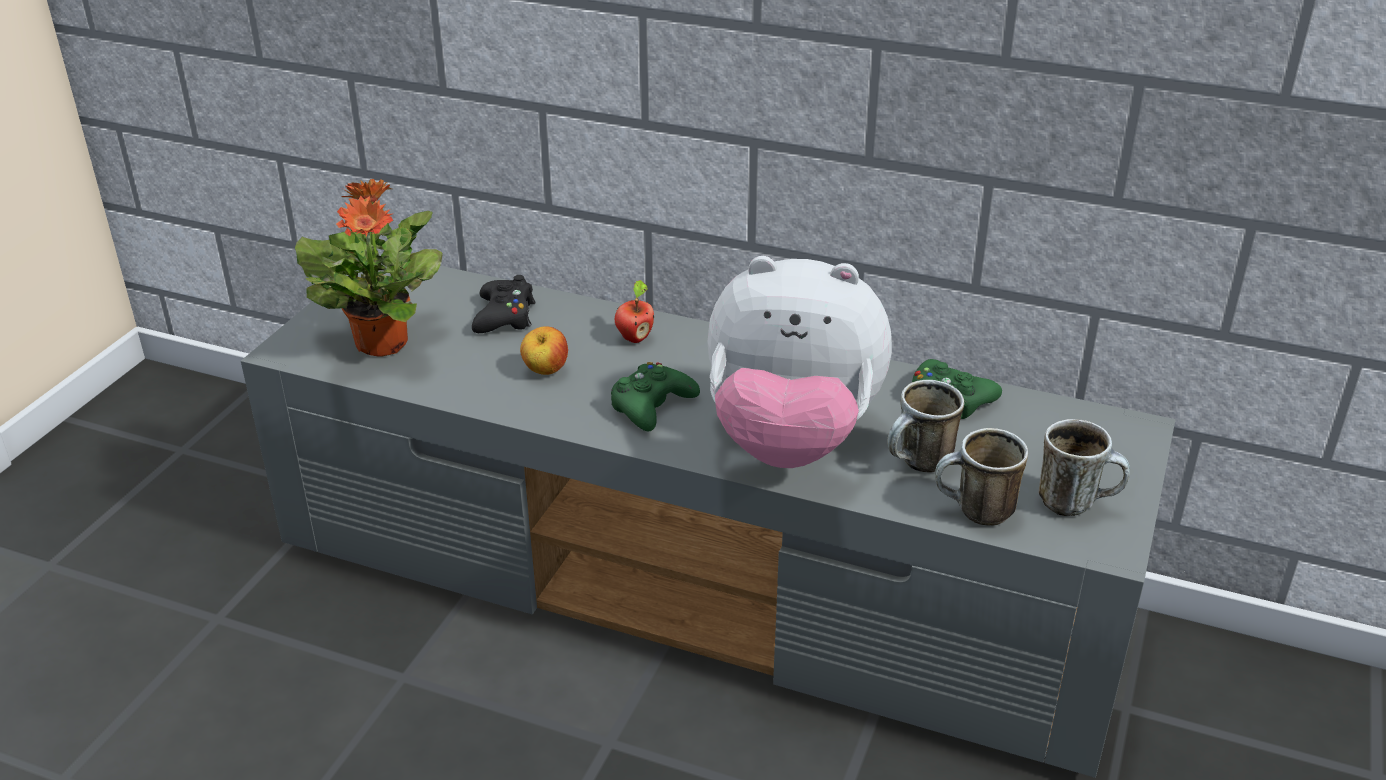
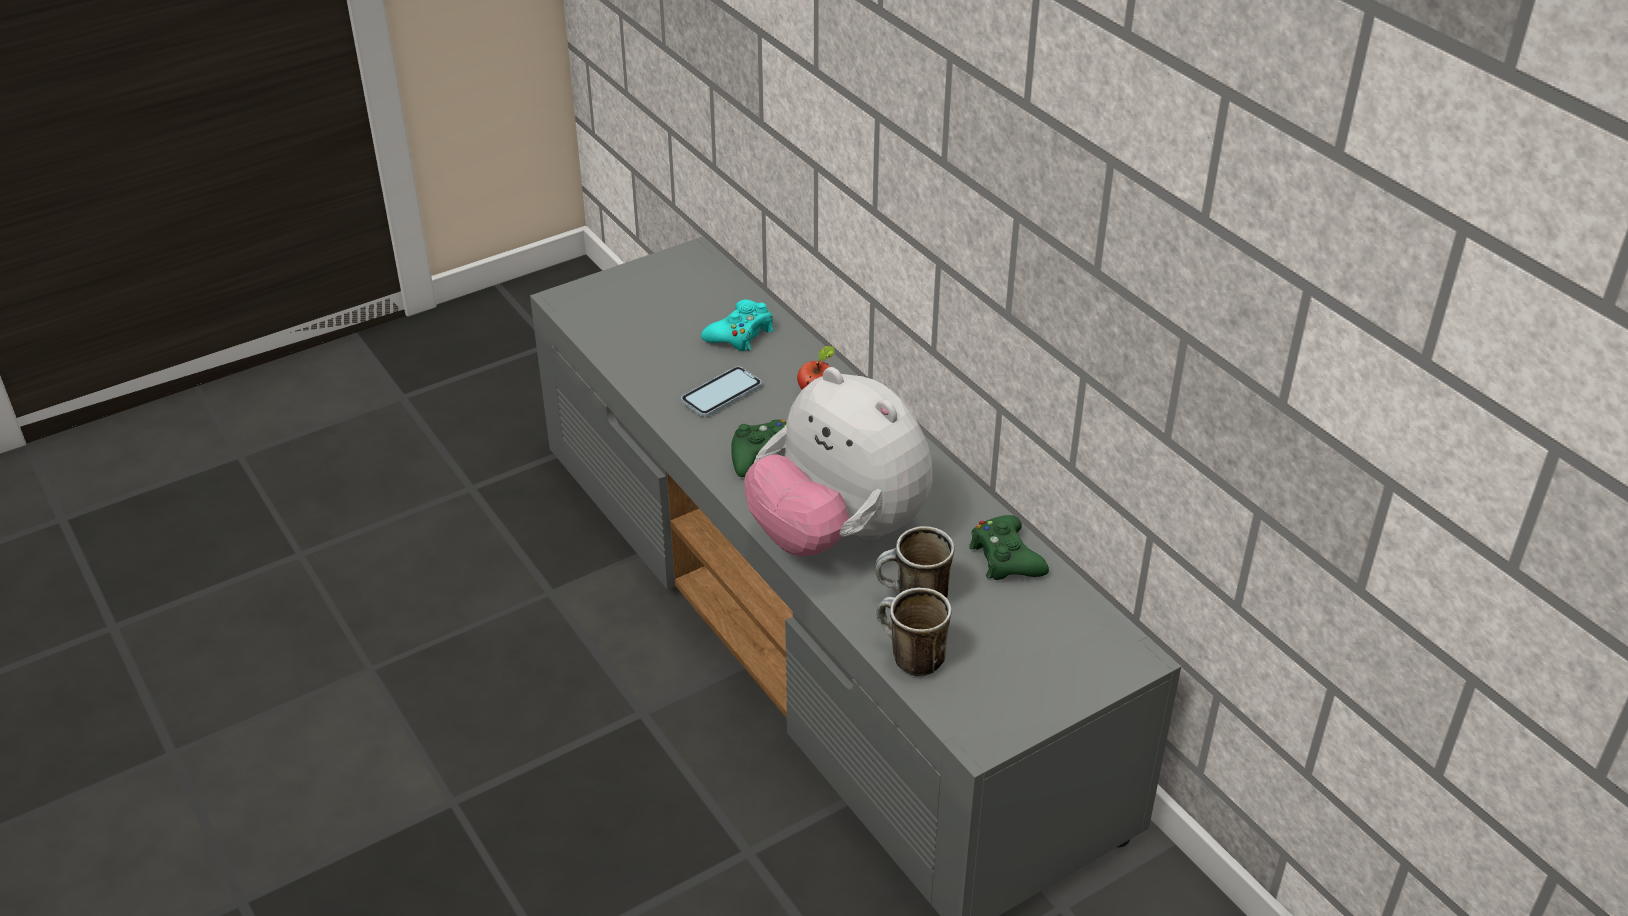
camera: 35 degrees right, 5 degrees up
potted plant [295,179,443,356] -> none
black game controller [472,275,535,333] -> turquoise game controller [701,300,774,351]
apple [520,326,568,375] -> phone [681,367,762,417]
mug [1039,419,1130,516] -> none

